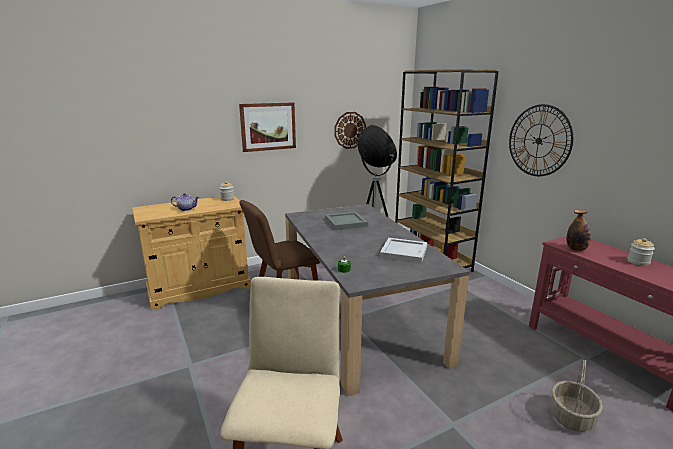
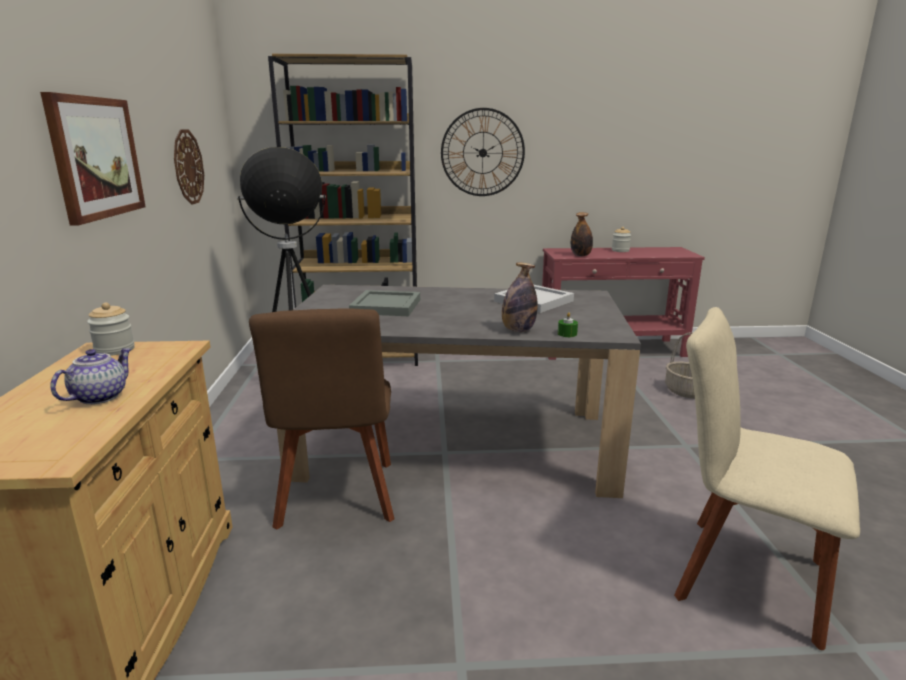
camera: 65 degrees left, 0 degrees up
none -> bottle [502,262,538,332]

